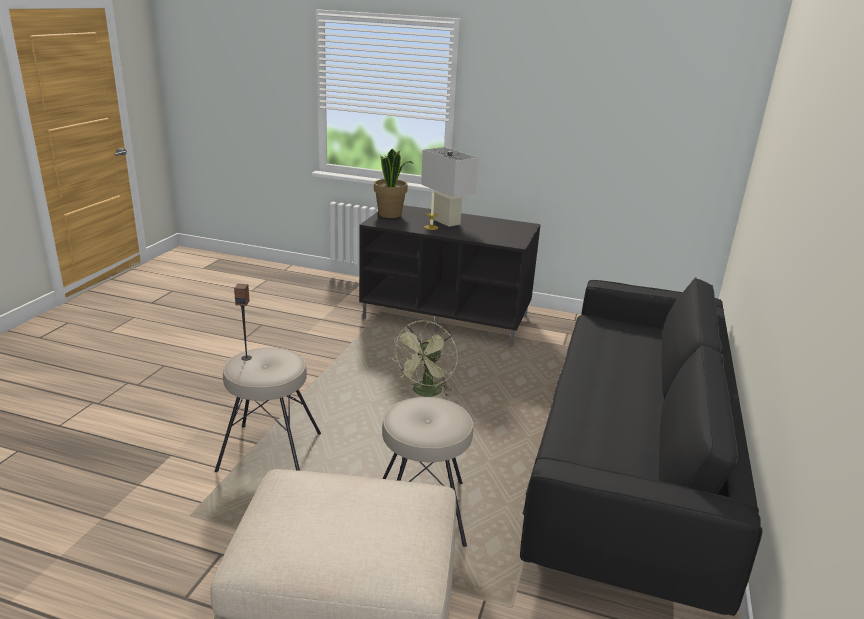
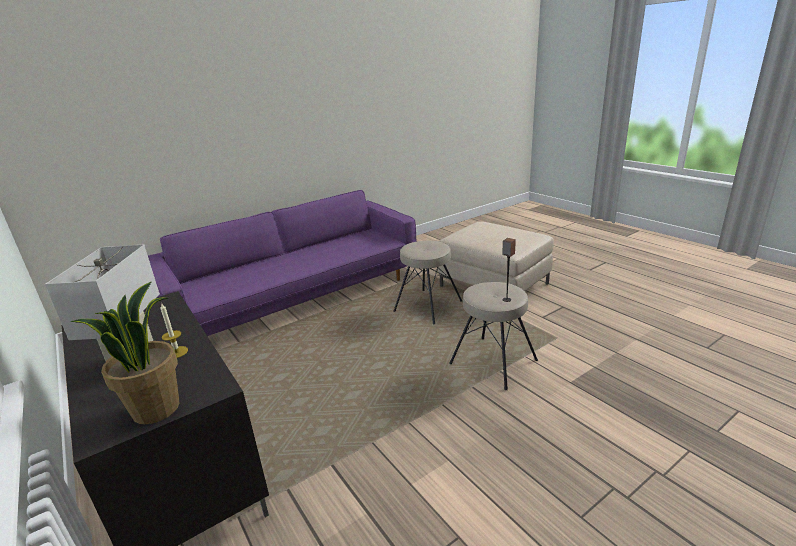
camera: 140 degrees left, 0 degrees up
green fan [391,320,458,397] -> none
black sofa [520,277,762,616] -> purple sofa [148,190,416,336]

